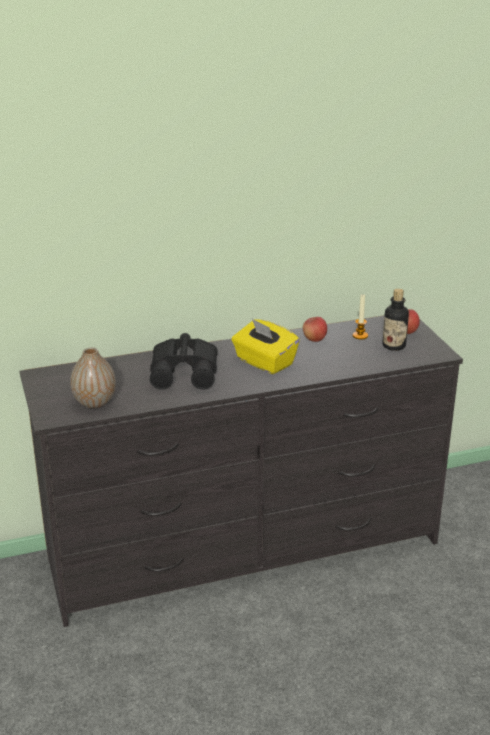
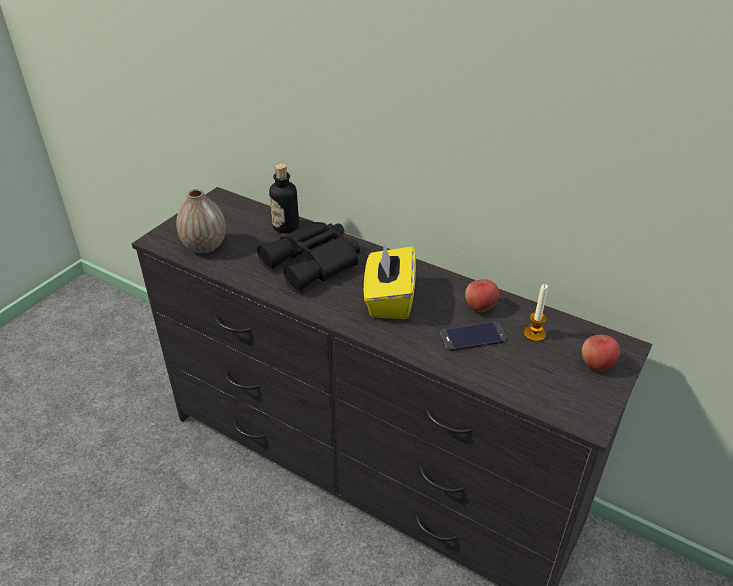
camera: 50 degrees right, 10 degrees up
bottle [382,289,409,351] -> bottle moved to [269,163,299,233]
none -> phone [440,322,506,351]

